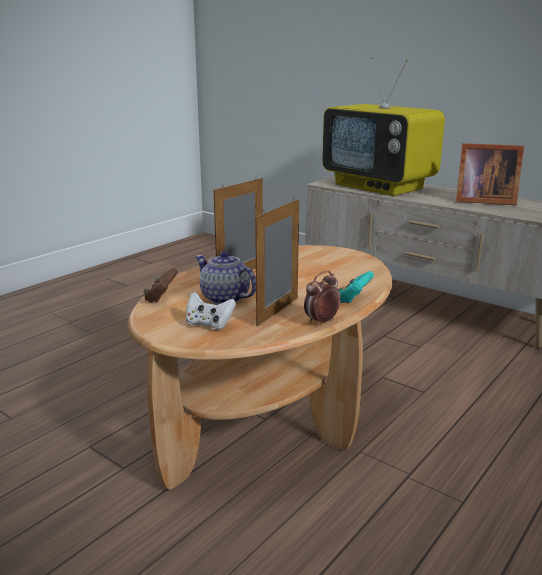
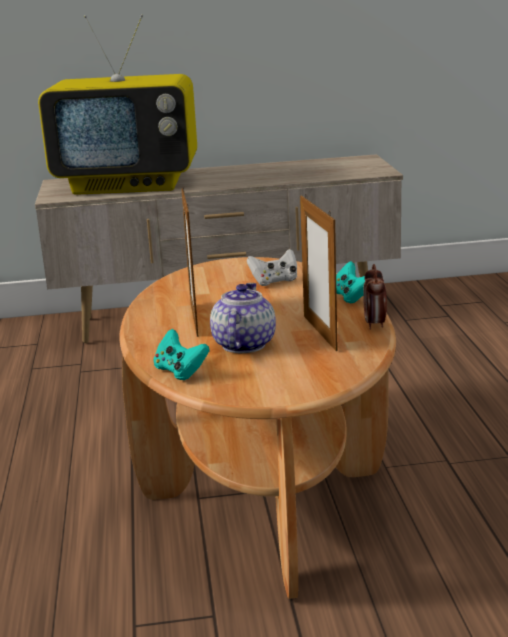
camera: 45 degrees left, 0 degrees up
brown game controller [143,268,178,303] -> turquoise game controller [153,329,209,380]
white game controller [186,292,236,330] -> white game controller moved to [247,249,297,286]
teapot [195,251,256,304] -> teapot turned 105 degrees clockwise [210,283,276,353]
picture frame [456,143,524,205] -> none

